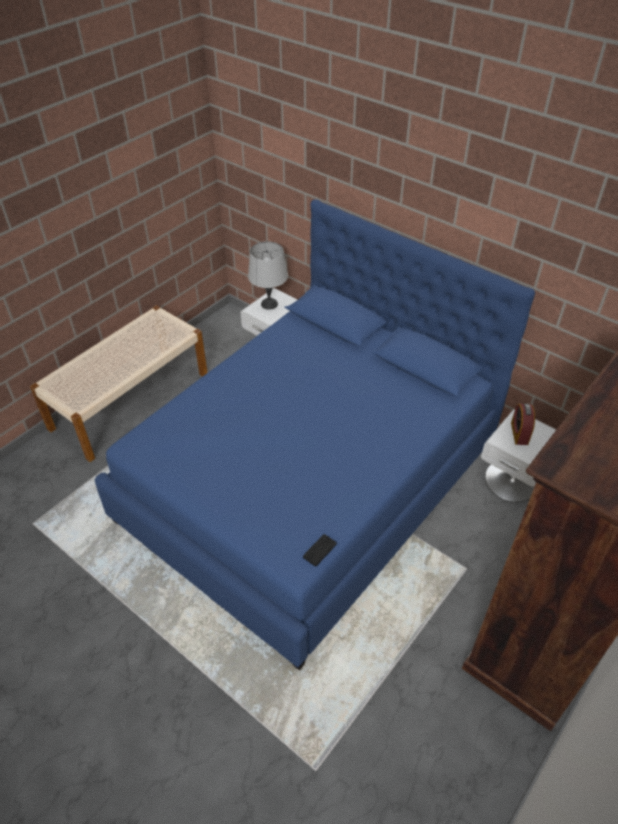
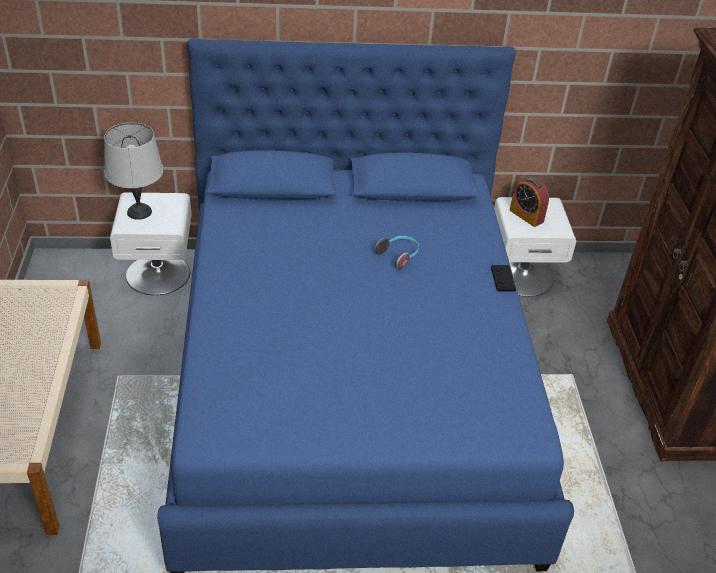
camera: 45 degrees left, 5 degrees down
black game controller [303,534,337,566] -> black game controller moved to [491,265,516,292]
none -> headphones [375,236,419,269]

